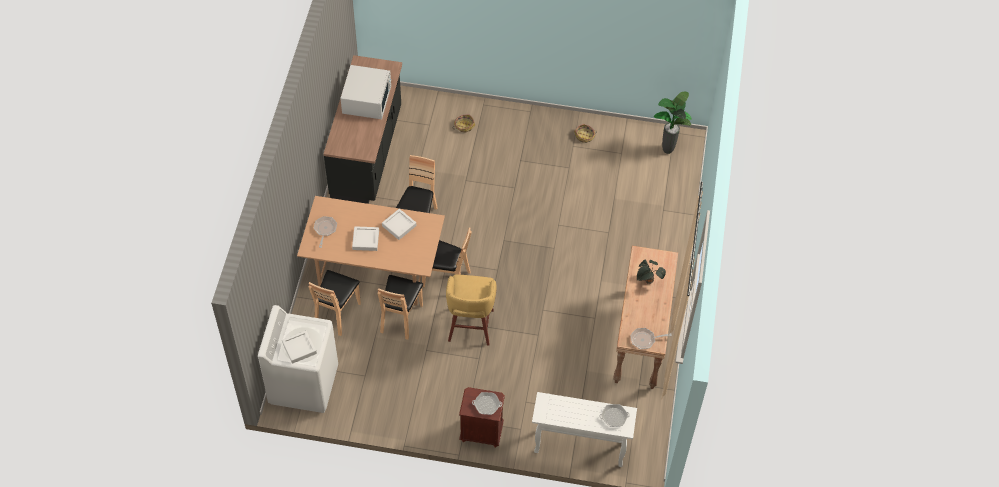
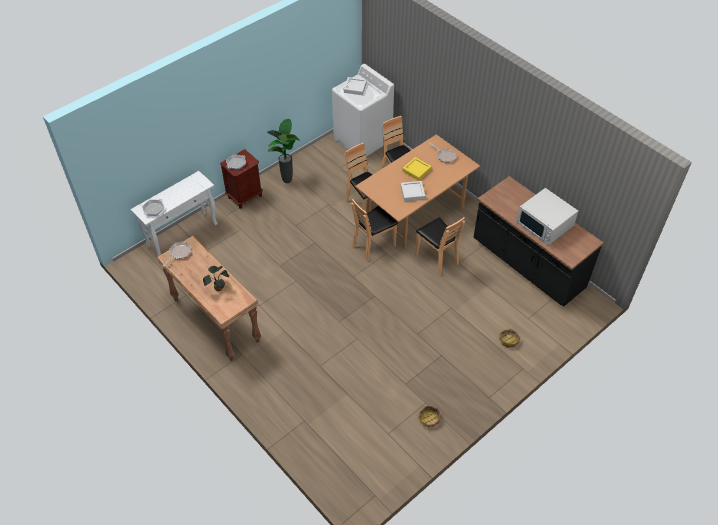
camera: 130 degrees right, 5 degrees down
grey tray [352,226,379,251] -> yellow tray [402,157,431,181]
yellow stool [446,274,497,346] -> none
potted plant [654,92,692,154] -> potted plant moved to [267,119,300,183]

